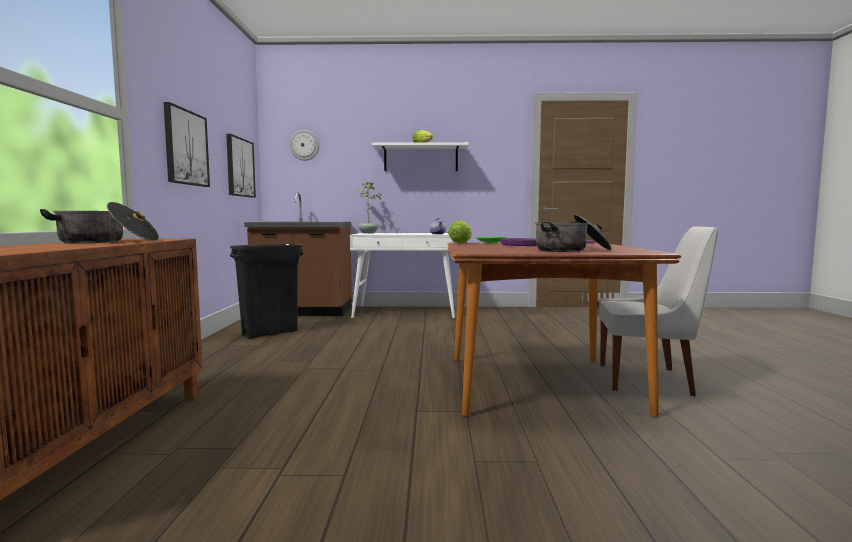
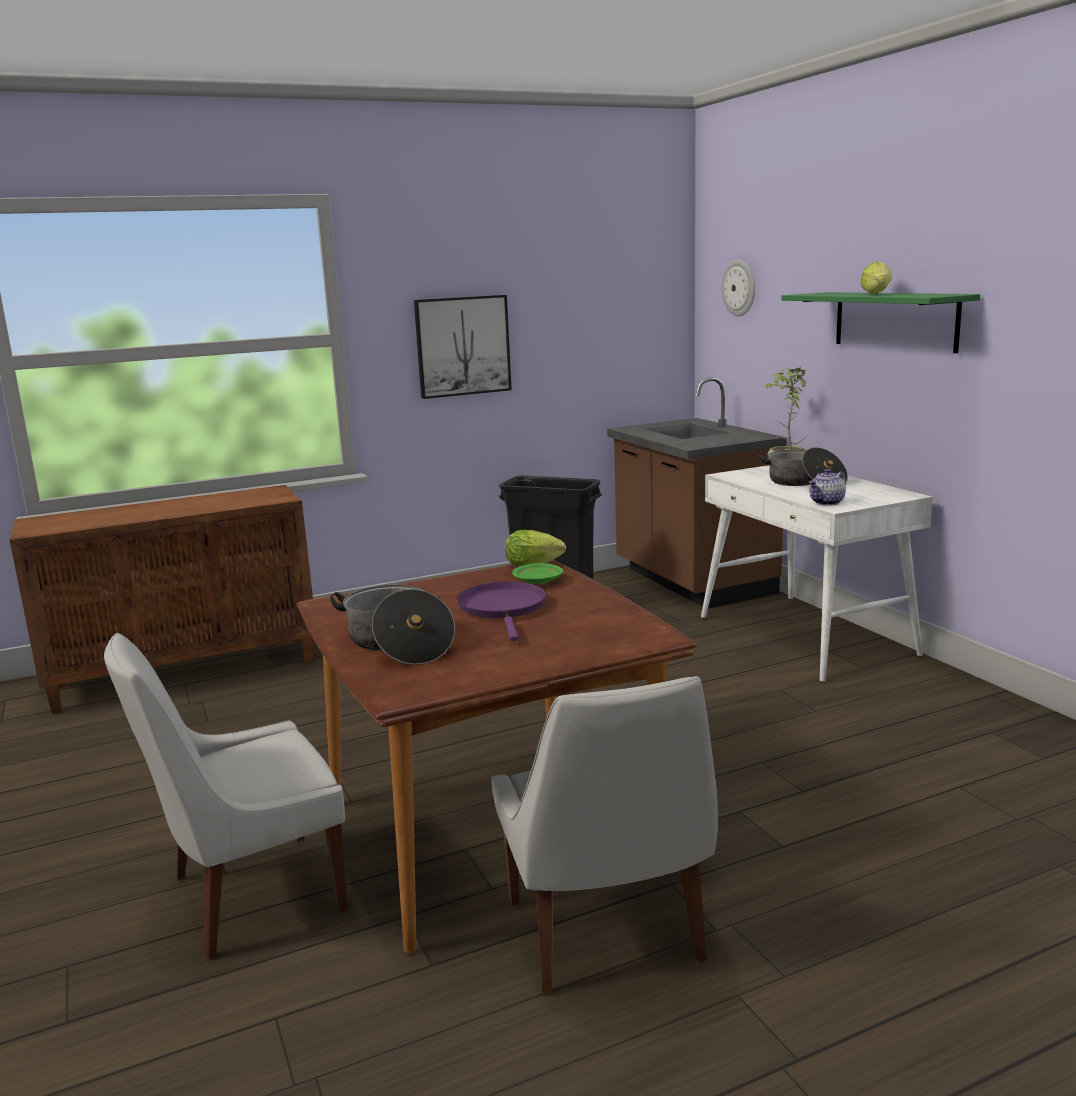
camera: 65 degrees right, 10 degrees up
cooking pot [40,202,159,243] -> cooking pot moved to [758,447,848,486]
picture [226,134,256,198] -> none
white shelf [372,142,469,171] -> green shelf [781,292,980,353]
none -> white chair [104,633,347,959]

